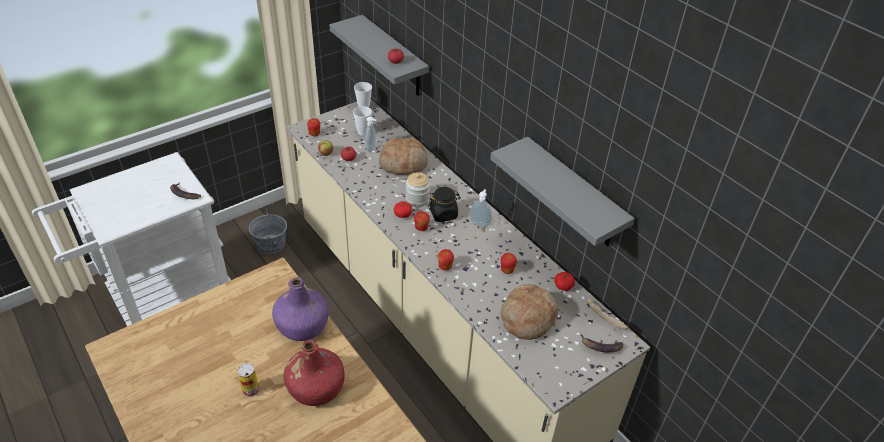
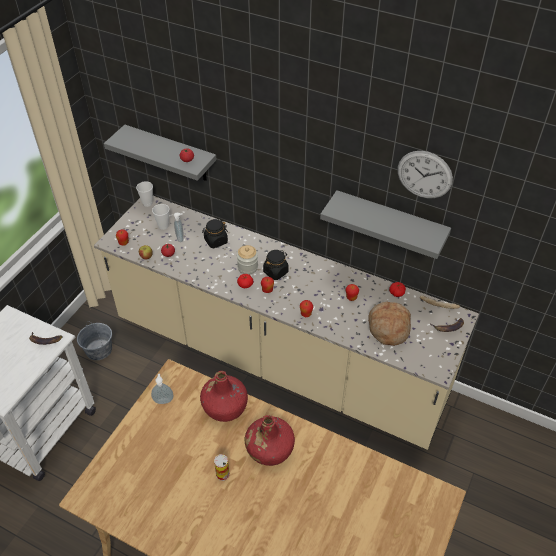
camera: 25 degrees left, 5 degrees up
purple bottle [272,277,329,341] -> red bottle [200,371,248,422]
bread [379,137,428,175] -> black jar [202,219,228,248]
soap dispenser [470,189,492,227] -> soap dispenser moved to [151,374,174,404]
none -> wall clock [398,151,453,198]

